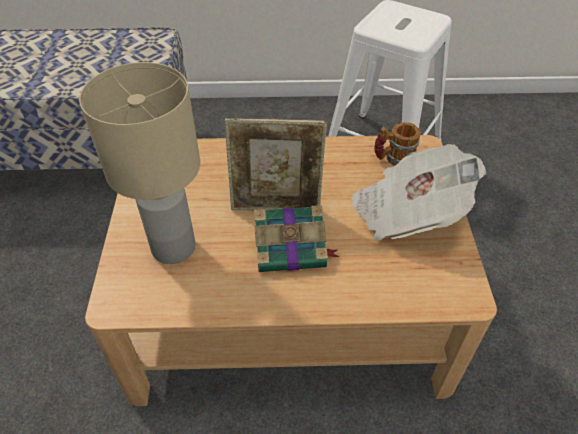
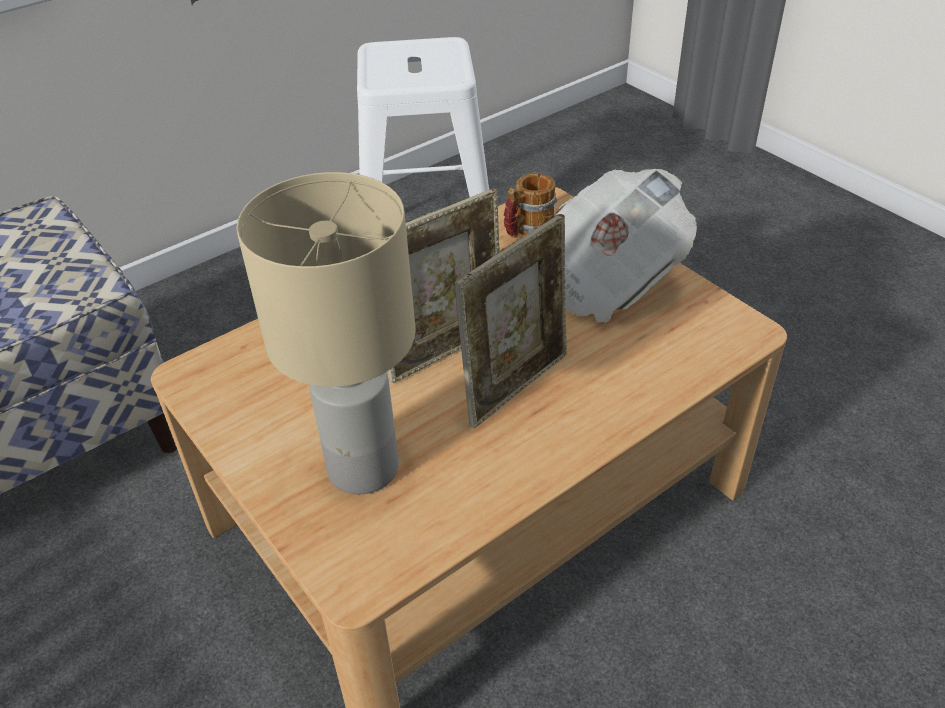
camera: 35 degrees left, 5 degrees down
book [254,205,339,272] -> picture frame [454,214,567,428]

